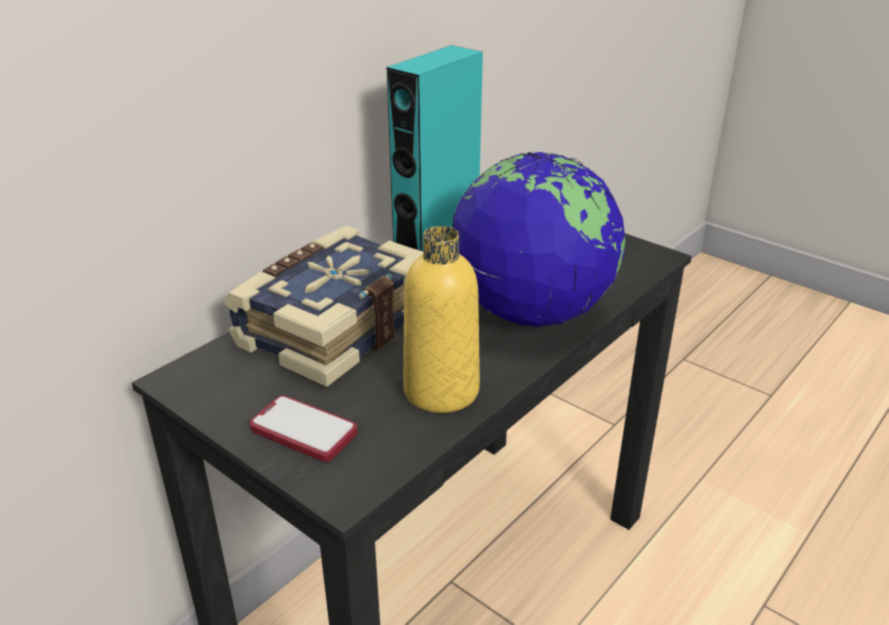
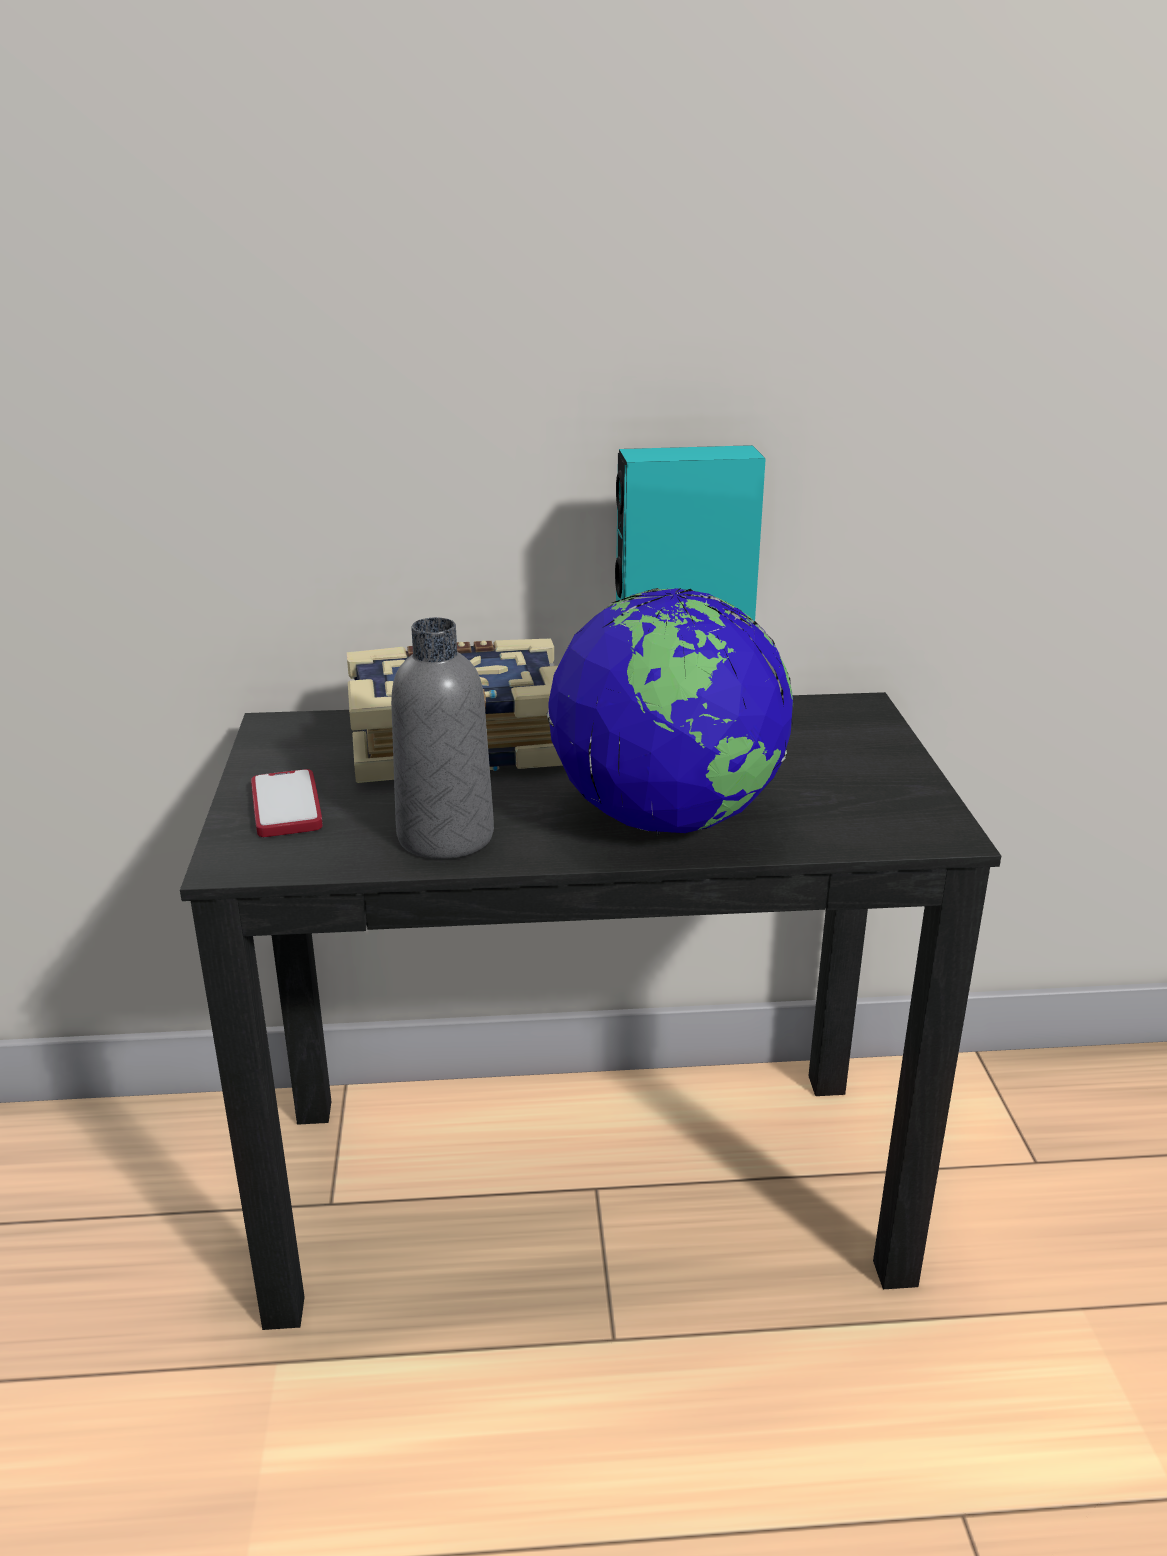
camera: 45 degrees right, 5 degrees down
yellow bottle [403,226,480,413] -> grey bottle [391,617,494,859]

